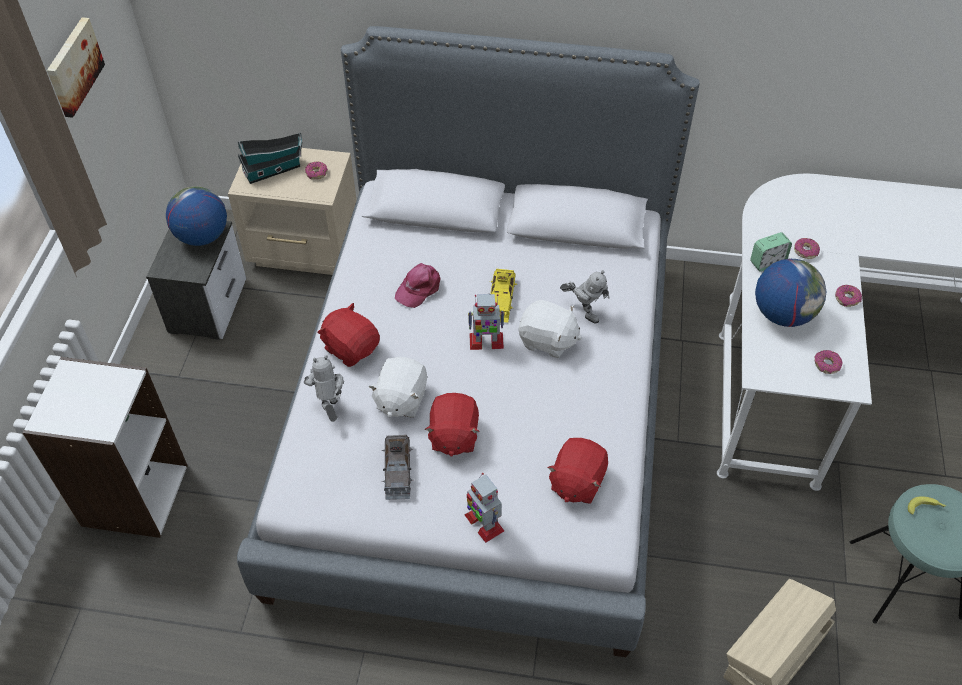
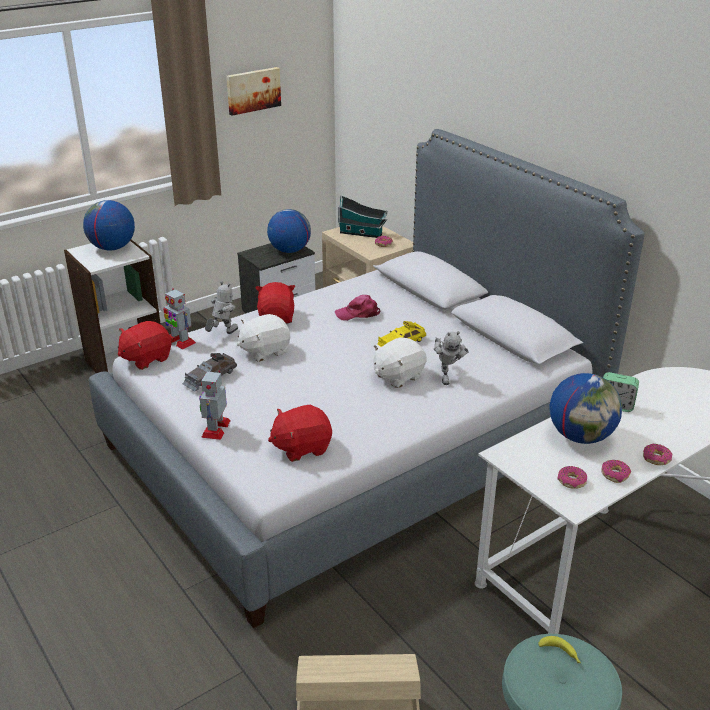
camera: 45 degrees right, 20 degrees down
red plush toy [425,393,480,457] -> red plush toy moved to [118,321,171,370]
toy robot [468,294,505,350] -> toy robot moved to [163,288,196,350]
white plush toy [519,300,582,358] -> white plush toy turned 75 degrees clockwise [373,337,427,388]
donut [794,238,820,259] -> donut moved to [601,460,631,483]
none -> globe [83,200,135,251]

